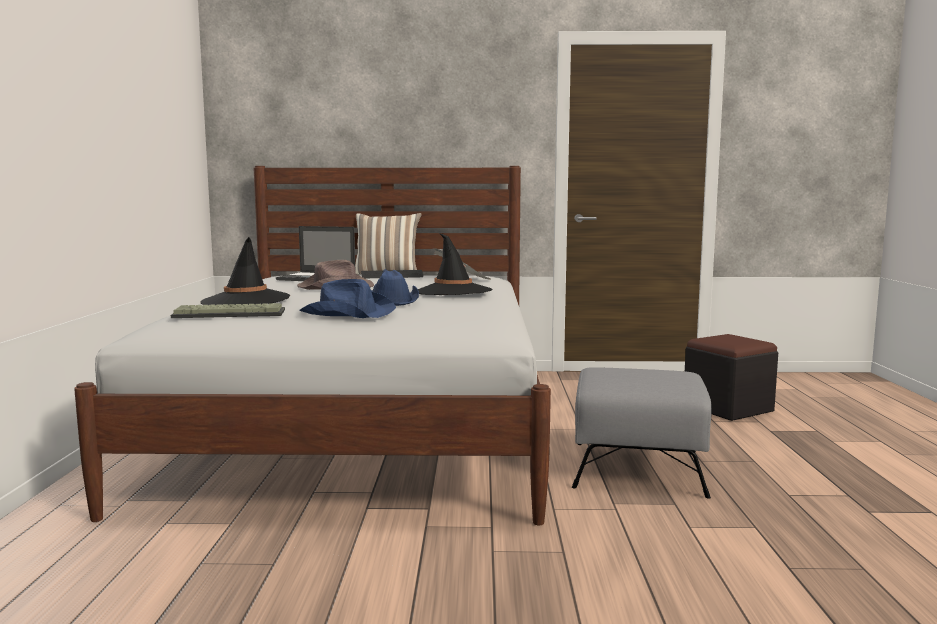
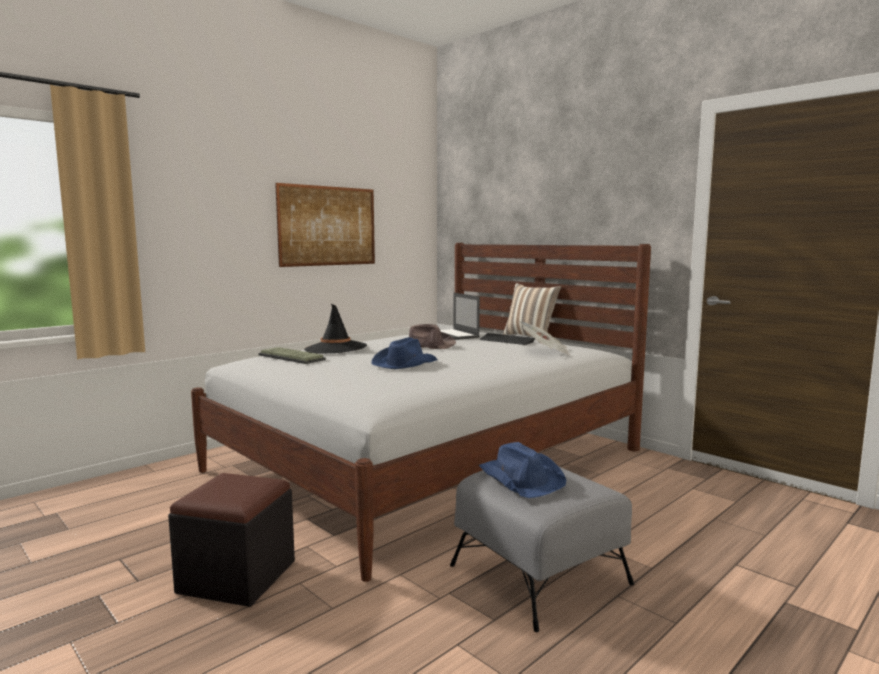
camera: 45 degrees right, 0 degrees up
blue hat [299,279,396,318] -> blue hat moved to [479,442,567,498]
black hat [418,233,493,295] -> none
black ottoman [685,334,778,421] -> black ottoman moved to [168,473,295,607]
none -> picture [275,183,375,267]

